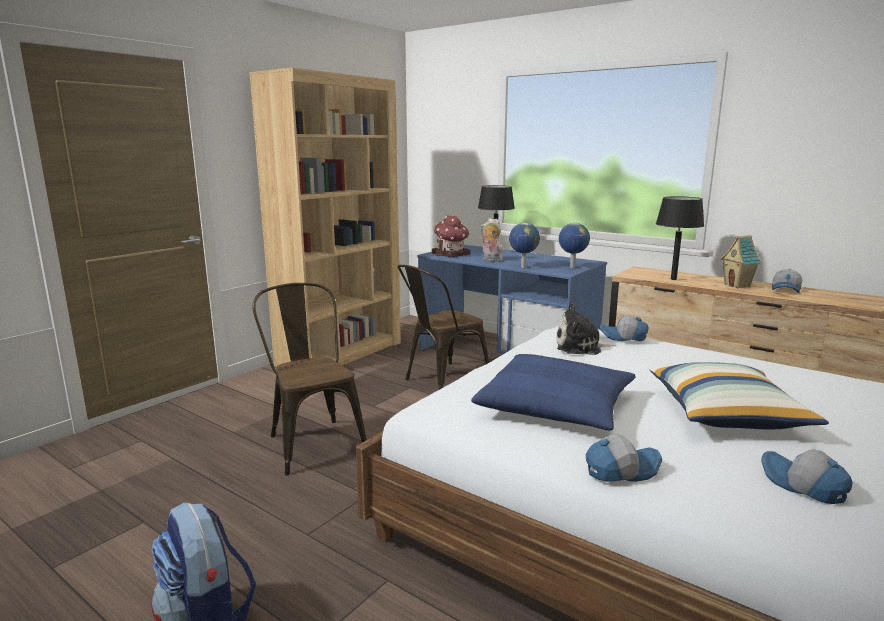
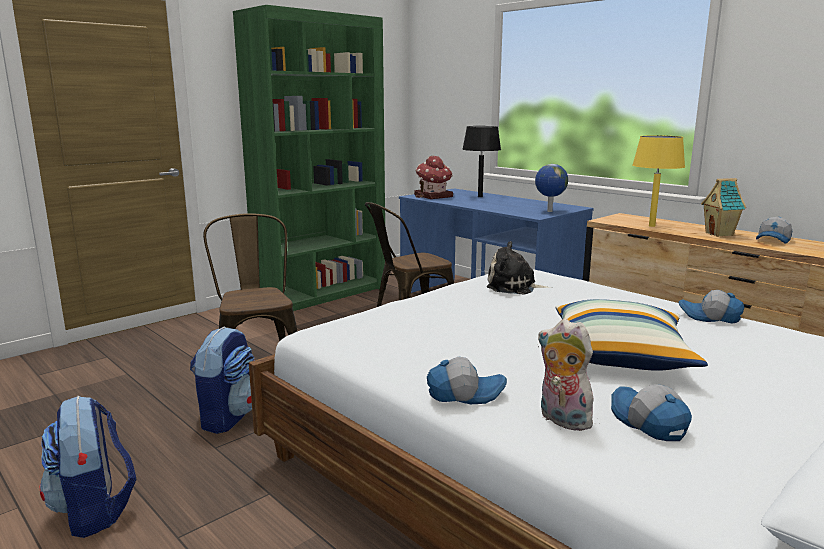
camera: 10 degrees right, 0 degrees up
brown bookcase [249,67,401,366] -> green bookcase [233,5,385,311]
blue pillow [471,354,636,430] -> none
plush toy [480,218,504,262] -> plush toy moved to [538,319,596,431]
globe [509,223,540,268] -> none
cap [599,315,649,341] -> cap moved to [678,290,744,323]
black table lamp [656,196,704,280] -> yellow table lamp [632,135,685,227]
none -> backpack [190,327,255,434]

